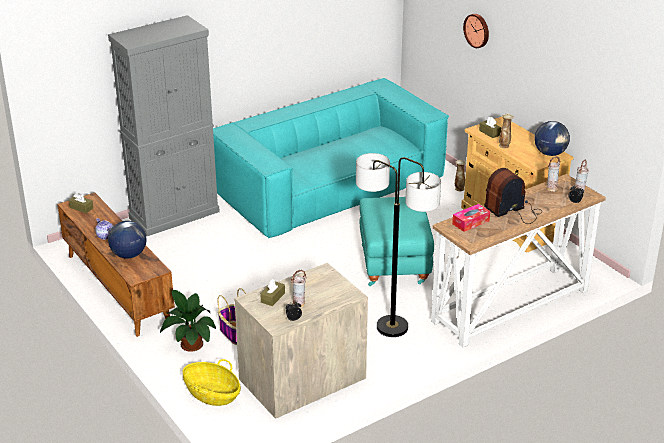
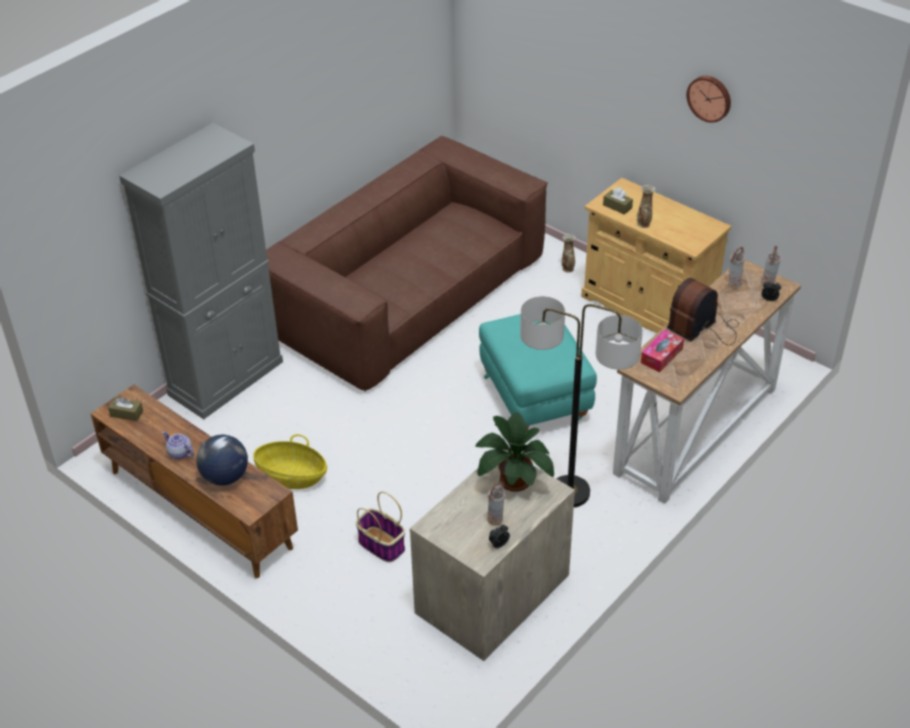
camera: 15 degrees left, 10 degrees up
potted plant [160,290,216,352] -> potted plant moved to [475,412,554,492]
basket [183,359,241,406] -> basket moved to [253,434,327,489]
turquoise sofa [213,78,449,238] -> brown sofa [266,136,548,392]
brown tissue box [260,279,285,306] -> none
wall clock [463,14,489,48] -> wall clock moved to [687,76,731,123]
globe [534,121,570,156] -> none

